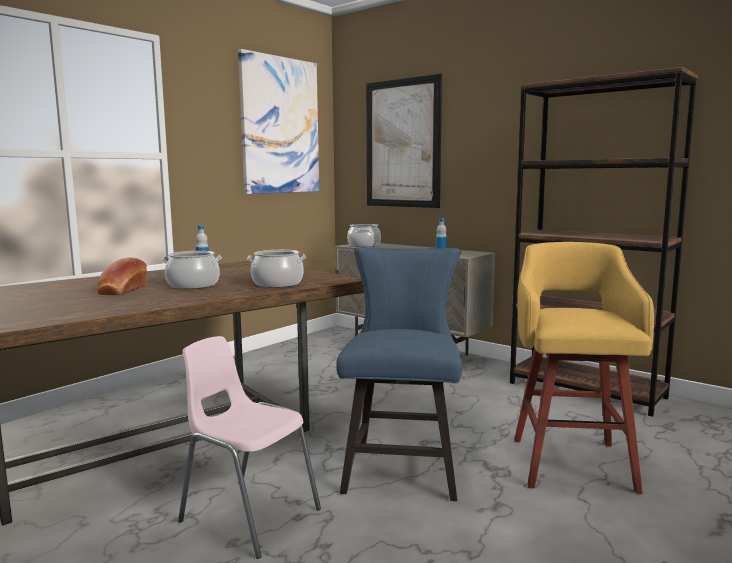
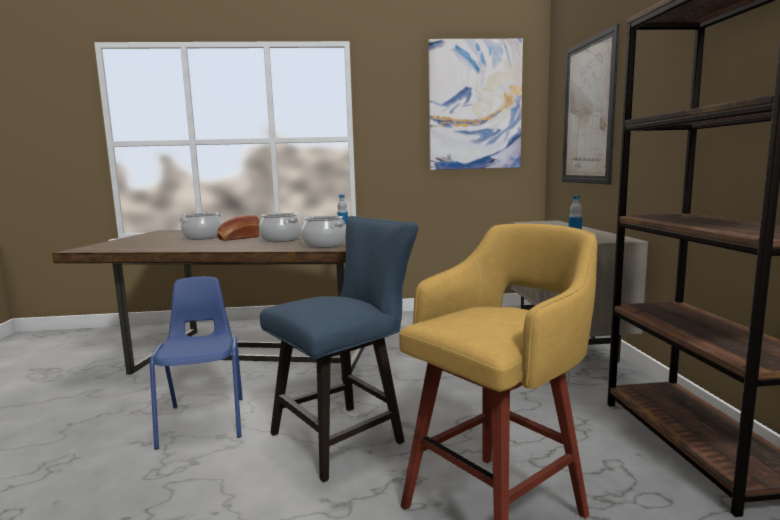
camera: 45 degrees right, 0 degrees up
pink chair [178,336,321,559] -> blue chair [150,276,243,450]
cooking pot [347,224,381,247] -> cooking pot moved to [179,212,223,240]

